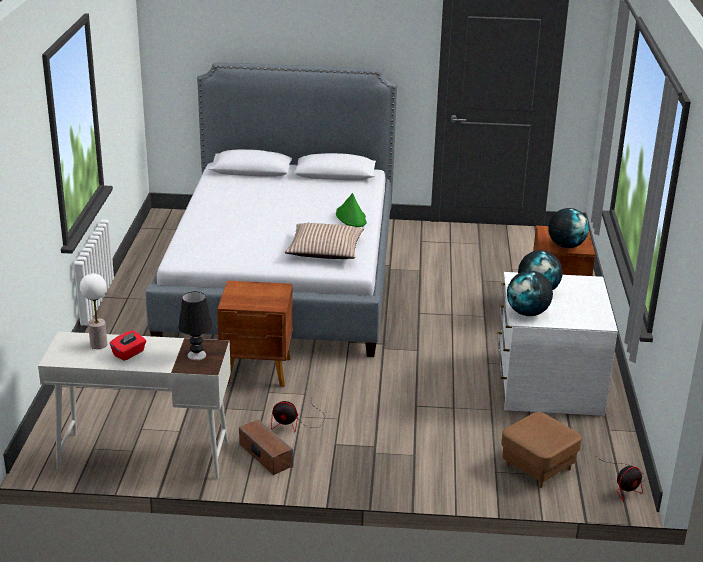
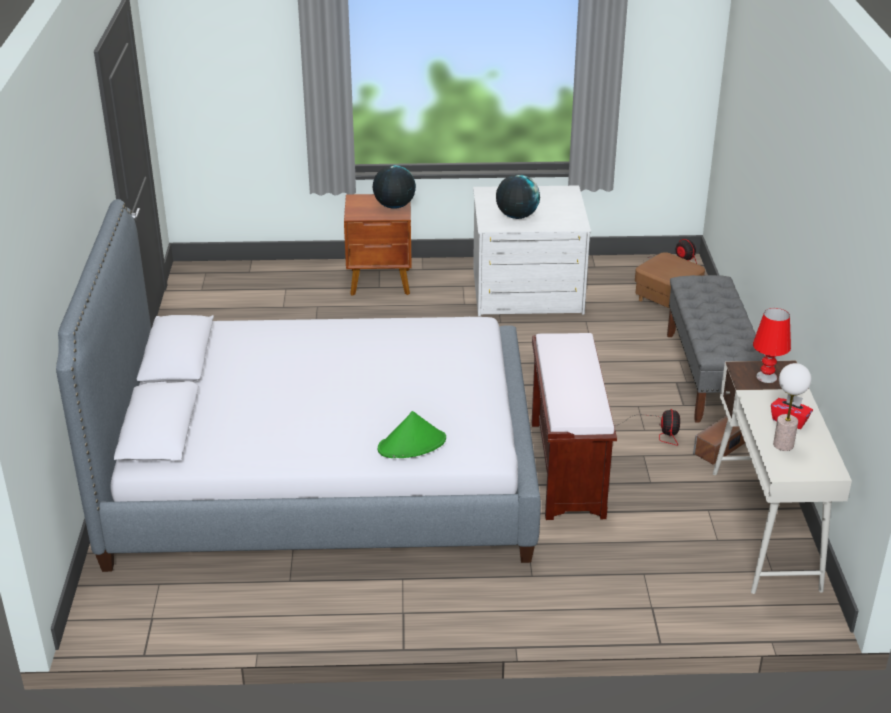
camera: 95 degrees left, 5 degrees up
black table lamp [178,292,213,360] -> red table lamp [753,308,791,383]
brown nightstand [217,280,293,387] -> brown bench [532,333,617,520]
pillow [284,223,364,259] -> none
green hat [336,193,367,227] -> green hat moved to [378,411,446,458]
globe [507,271,553,316] -> none
none -> grey bench [667,275,765,423]

